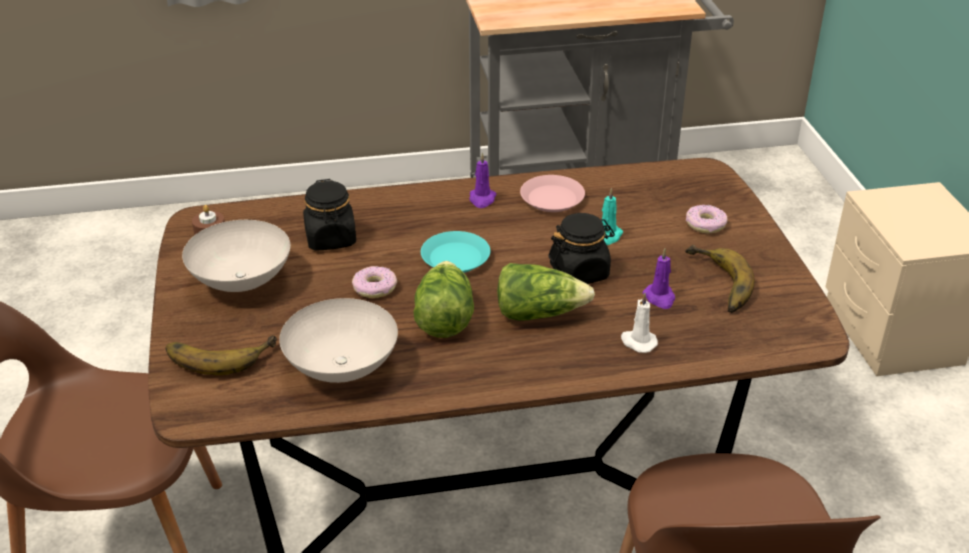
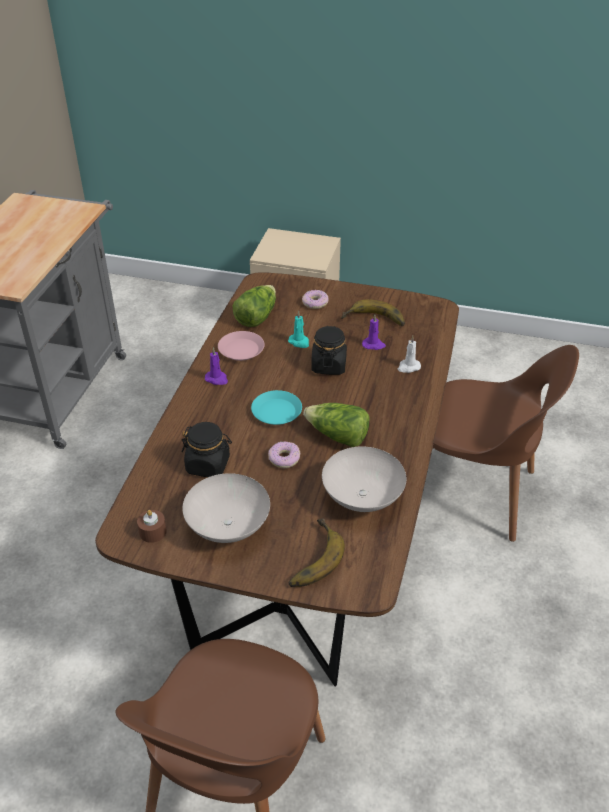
camera: 65 degrees left, 5 degrees up
lettuce [497,263,595,321] -> lettuce moved to [233,285,276,327]

